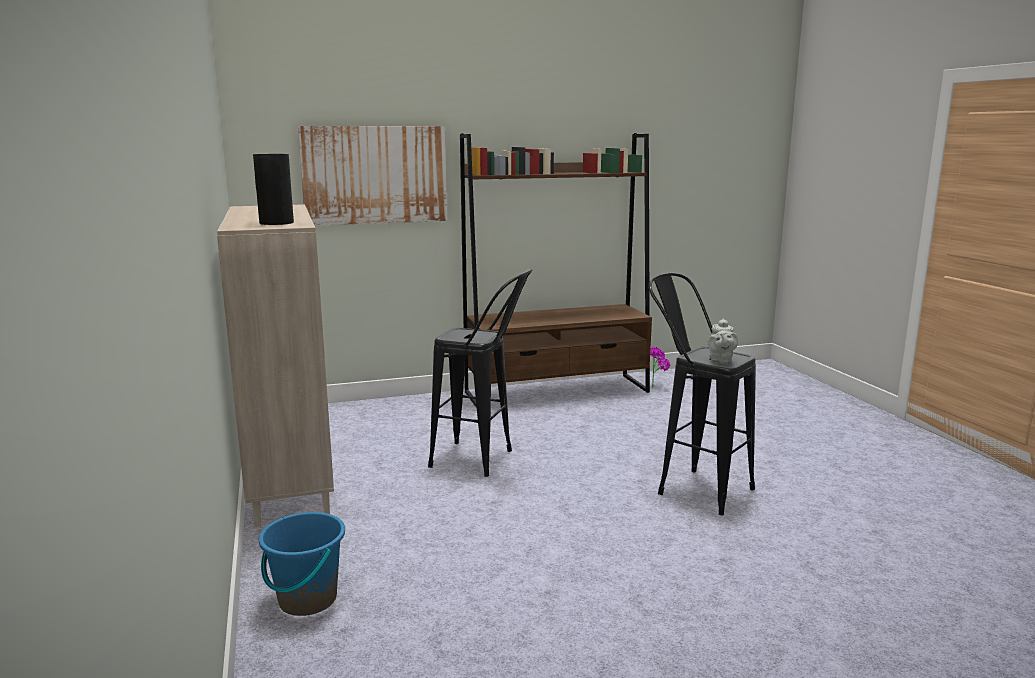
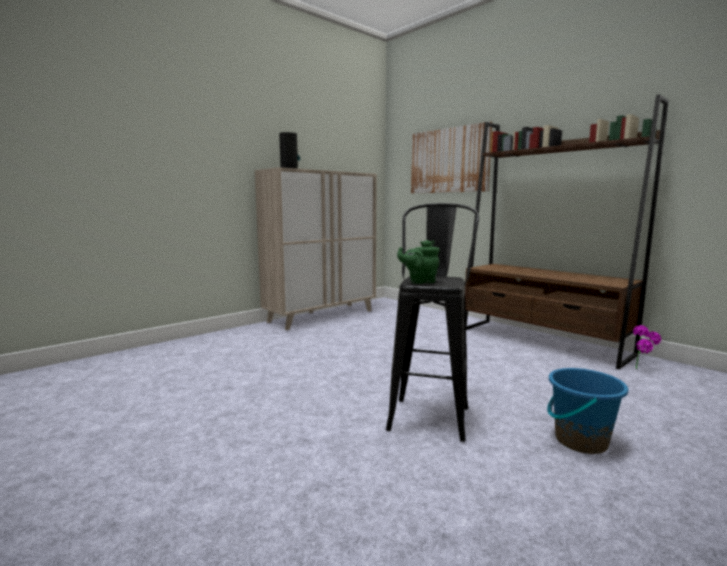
camera: 65 degrees right, 5 degrees down
blue bucket [259,512,345,616] -> blue bucket moved to [547,368,628,454]
black stool [428,269,533,477] -> none
grey teapot [708,318,738,364] -> green teapot [397,240,440,284]

